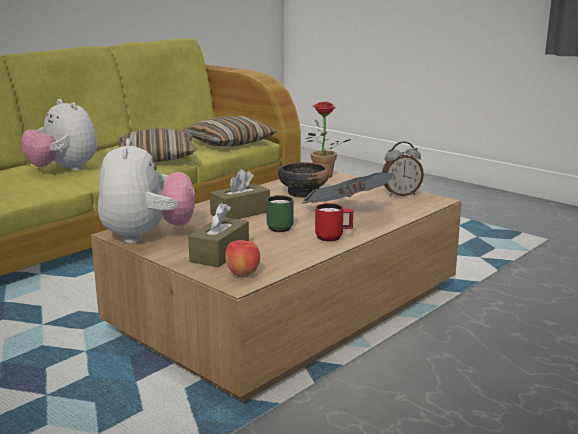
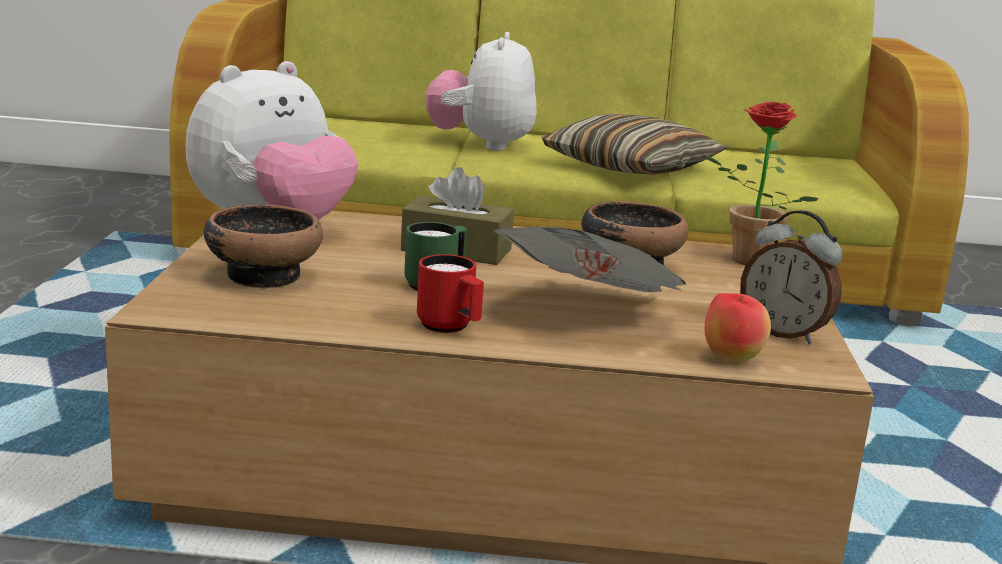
camera: 50 degrees right, 0 degrees up
pillow [182,116,276,146] -> none
brown tissue box [188,203,249,267] -> bowl [204,204,323,288]
apple [225,240,260,277] -> apple moved to [705,293,771,363]

